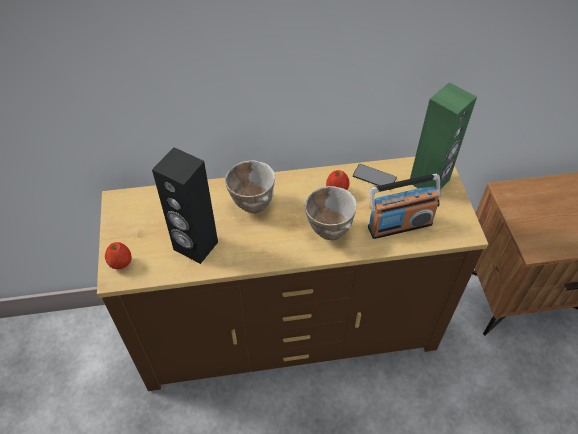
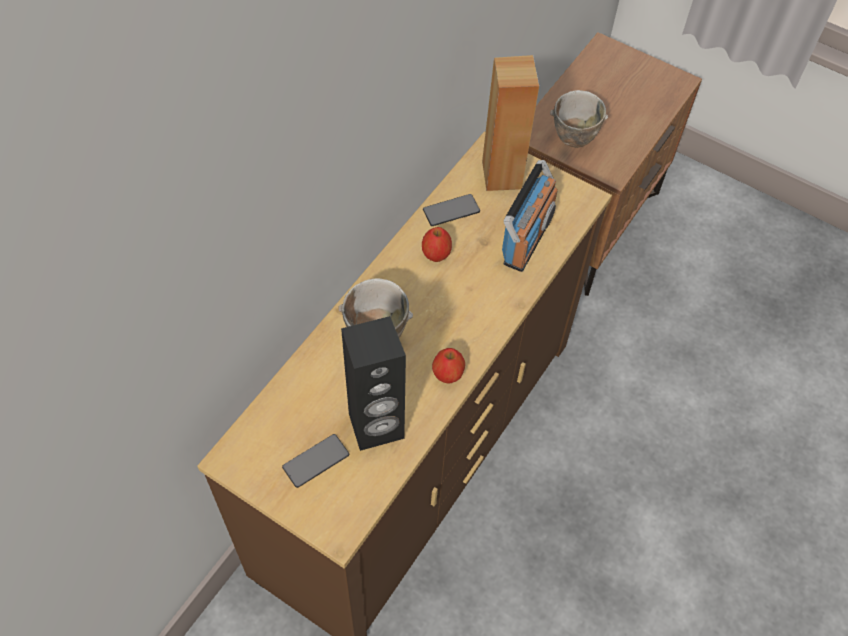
camera: 50 degrees left, 5 degrees up
apple [105,242,132,269] -> apple moved to [432,348,465,384]
bowl [305,186,357,240] -> bowl moved to [550,90,608,148]
green speaker [410,83,477,189] -> brown speaker [482,55,539,191]
none -> phone [282,434,349,488]

